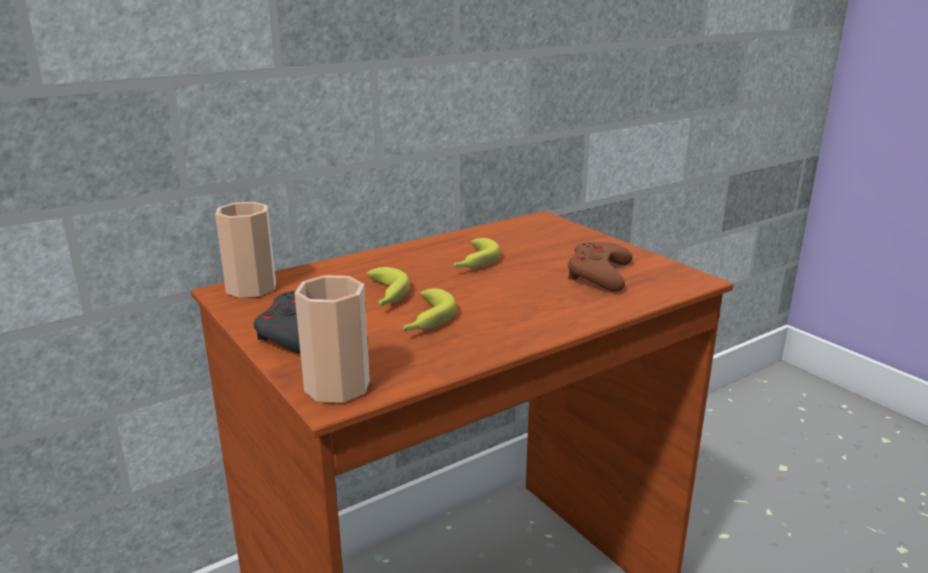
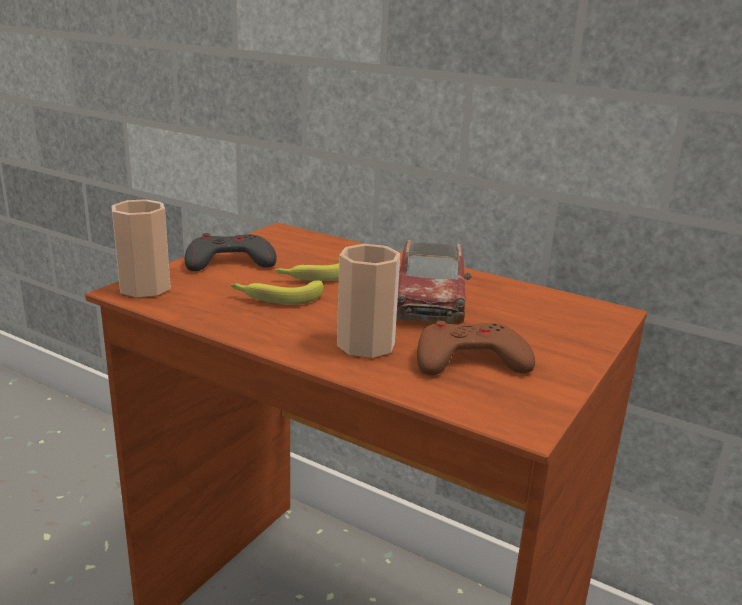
camera: 65 degrees right, 0 degrees up
cup [215,202,276,298] -> cup moved to [337,244,400,358]
banana [454,238,501,268] -> toy car [396,240,471,324]

